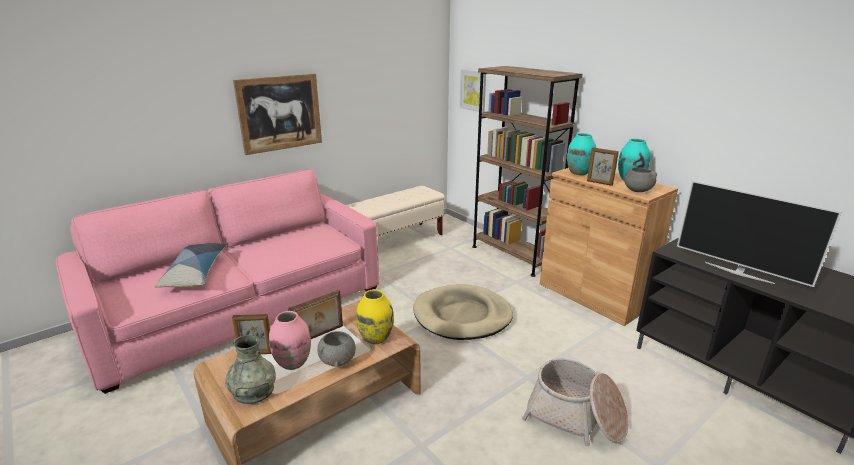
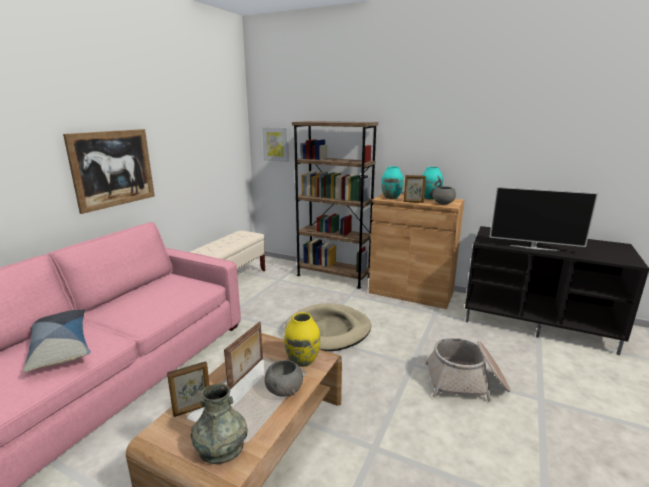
camera: 25 degrees left, 5 degrees down
pink vase [269,311,311,370] -> none

